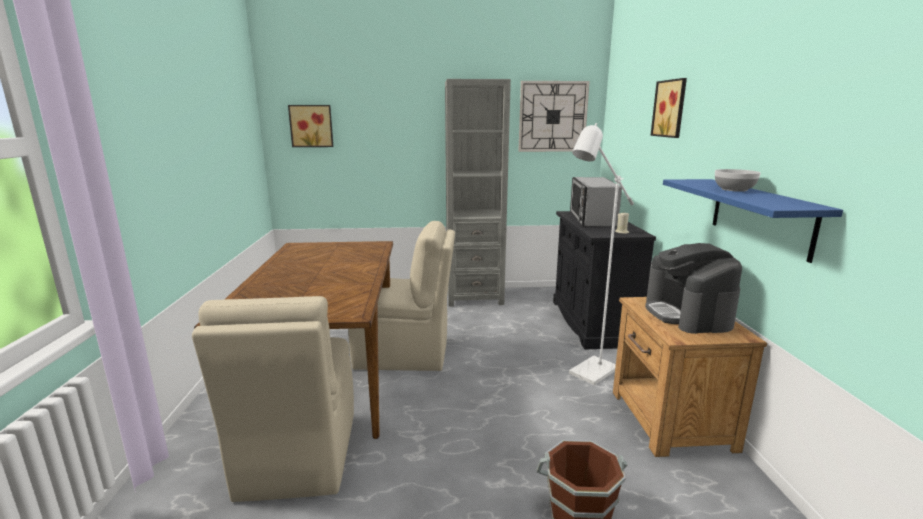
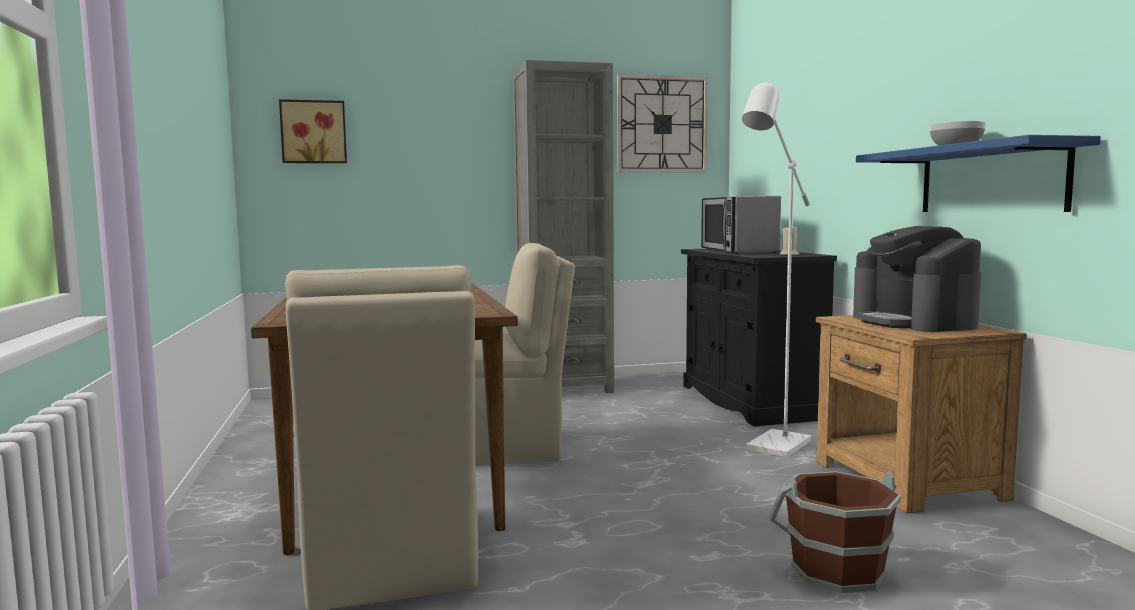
camera: 10 degrees left, 10 degrees down
picture [650,78,687,138] -> none

